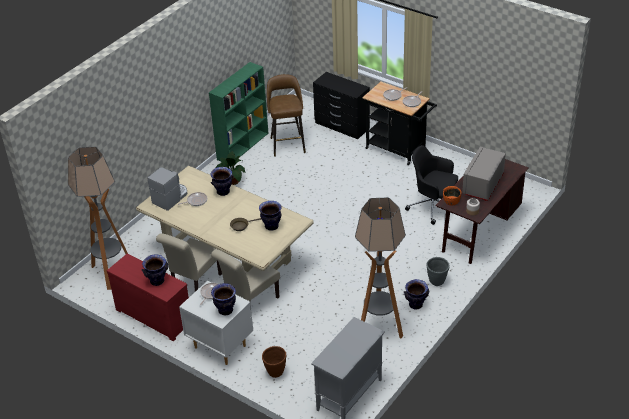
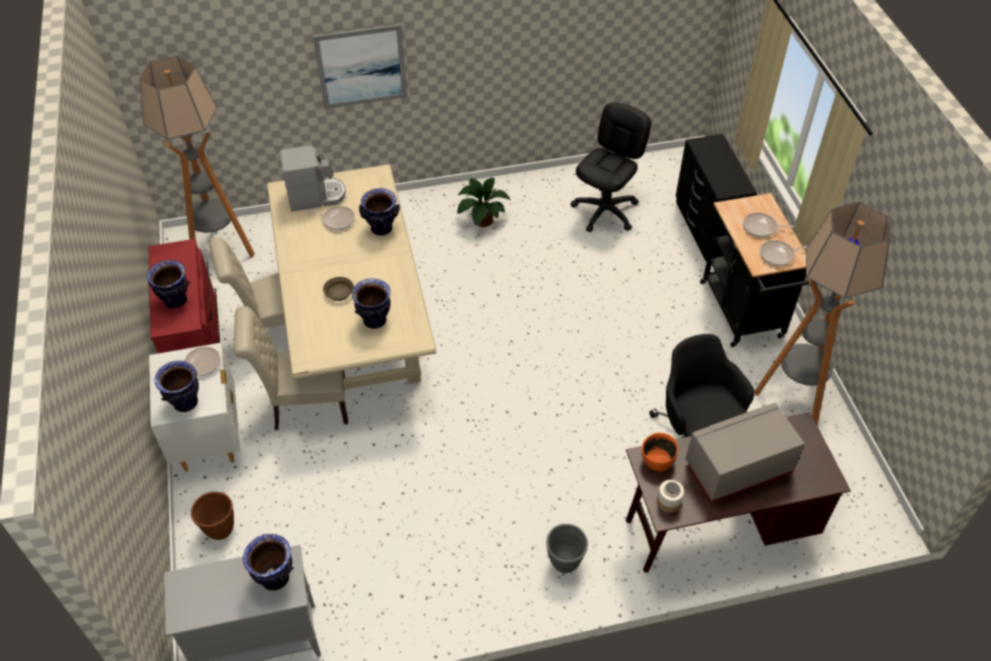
camera: 40 degrees right, 10 degrees up
green bookcase [209,62,268,162] -> none
brown stool [267,74,306,157] -> black office chair [571,102,651,232]
floor lamp [355,197,406,339] -> floor lamp moved to [755,202,890,425]
vase [404,279,429,309] -> vase moved to [243,534,294,591]
none -> picture [313,24,407,109]

